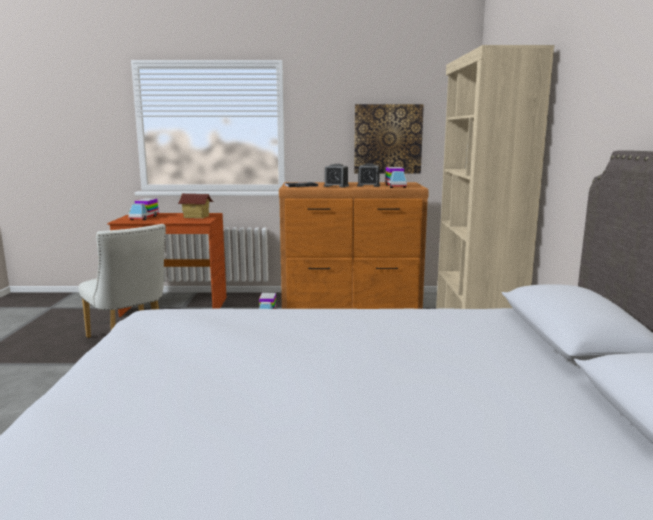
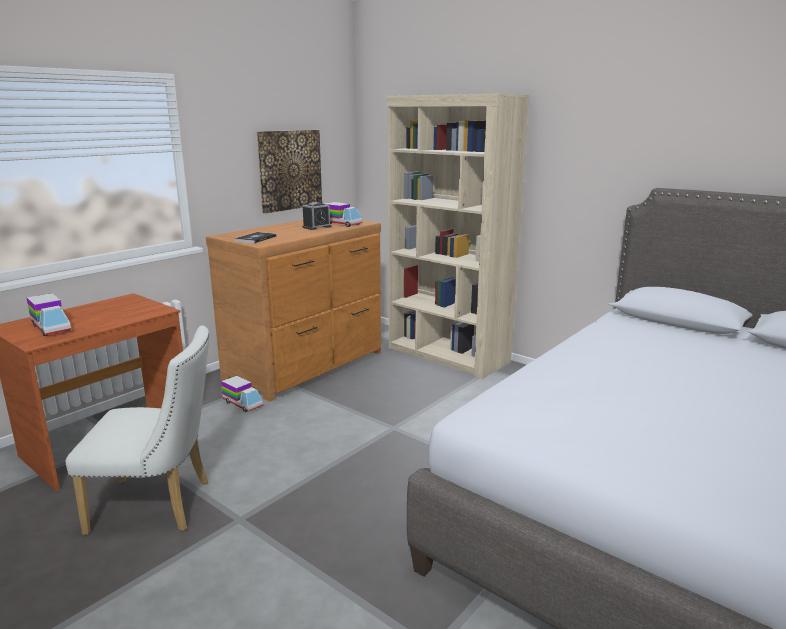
camera: 50 degrees left, 5 degrees up
toy house [178,194,213,218] -> none
alarm clock [324,164,349,187] -> none

